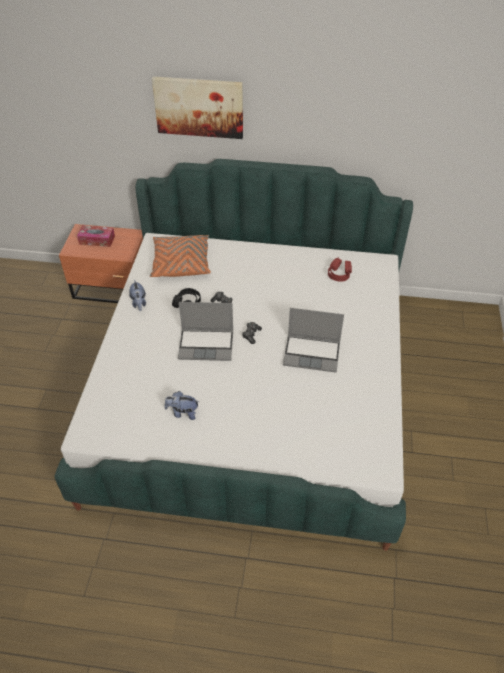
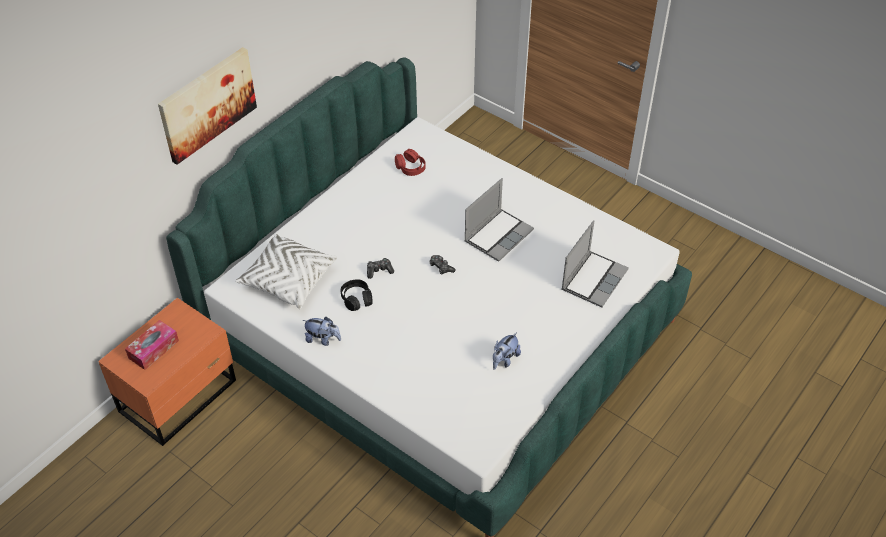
camera: 60 degrees left, 0 degrees up
orange pillow [150,235,211,277] -> white pillow [235,234,337,309]
laptop [178,302,233,361] -> laptop moved to [561,220,629,307]

